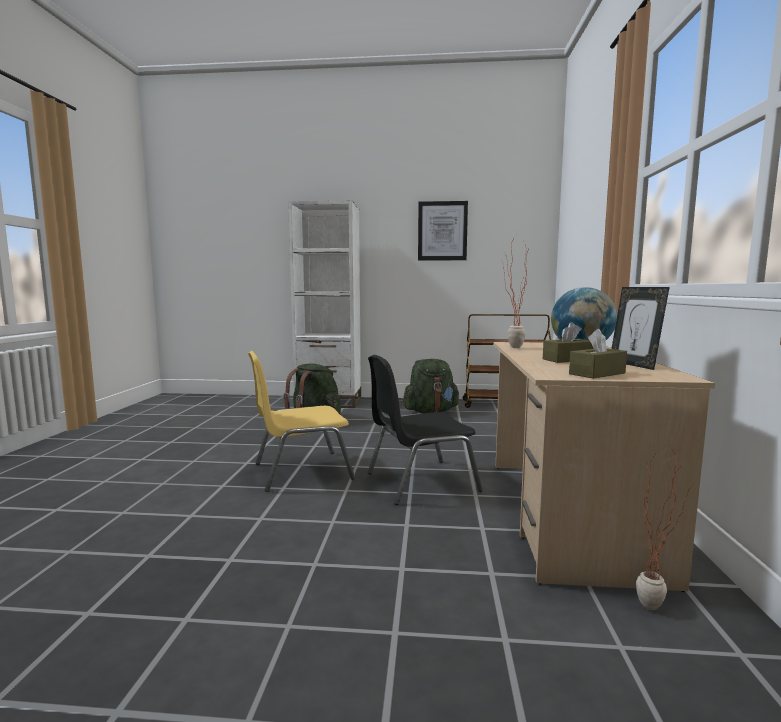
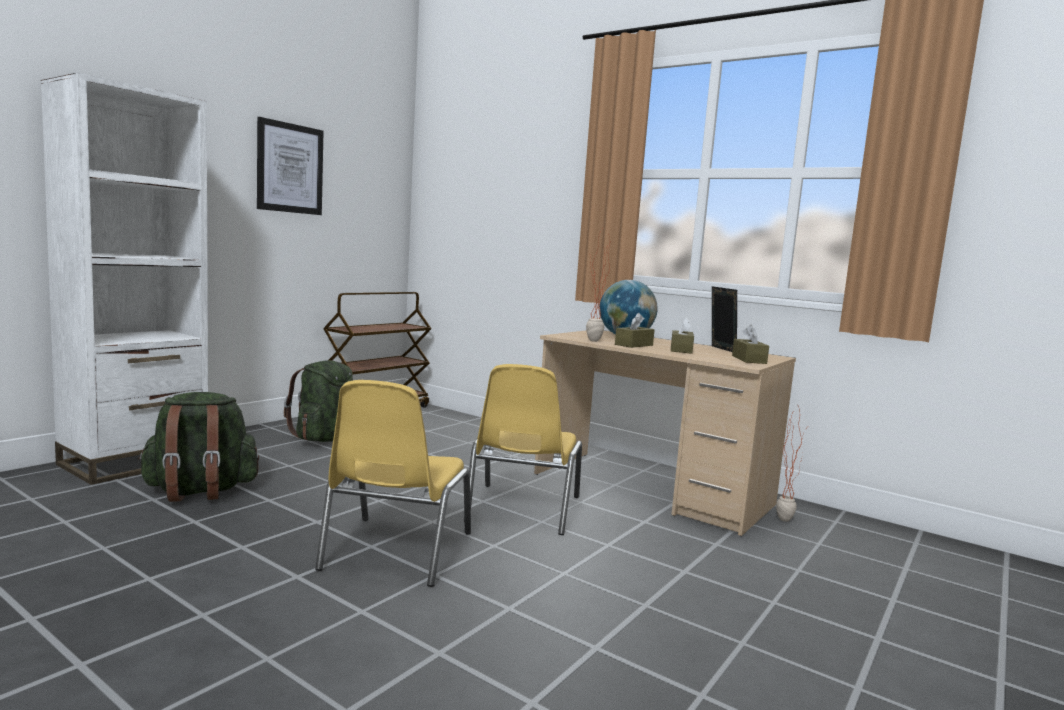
camera: 60 degrees left, 0 degrees up
black chair [368,355,483,505] -> yellow chair [464,364,582,535]
picture frame [611,287,670,370] -> picture frame turned 120 degrees counterclockwise [712,286,737,352]
none -> brown tissue box [615,313,655,348]

